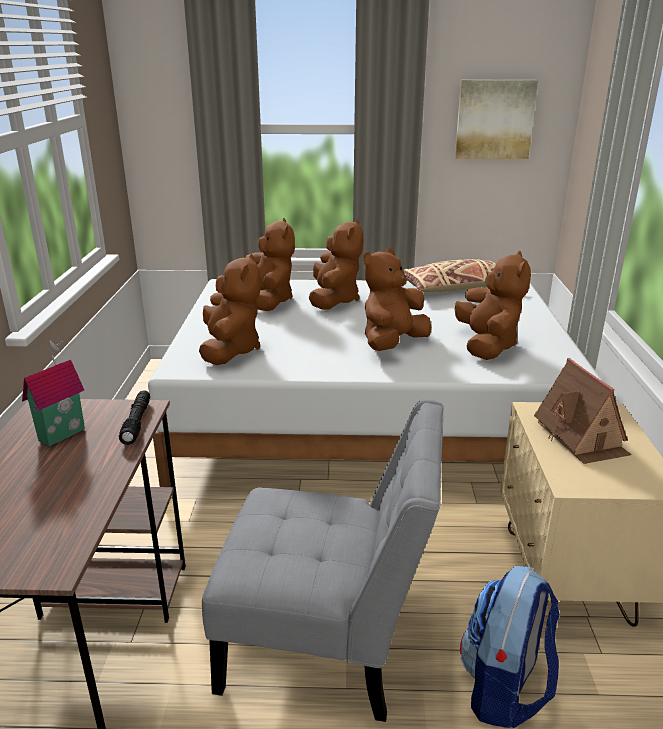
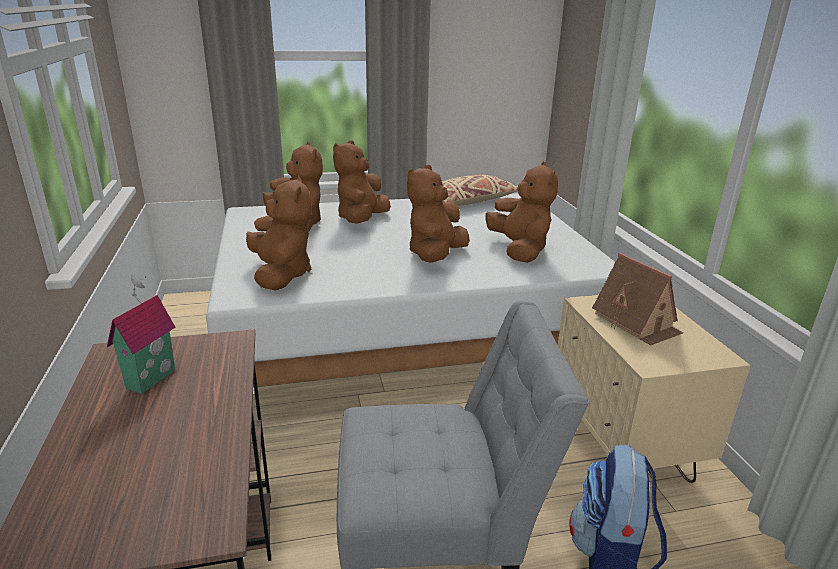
camera: 15 degrees left, 0 degrees up
black flashlight [119,390,150,445] -> none
brown plush toy [309,219,363,310] -> brown plush toy turned 150 degrees counterclockwise [333,140,391,224]
picture [455,80,538,159] -> none

